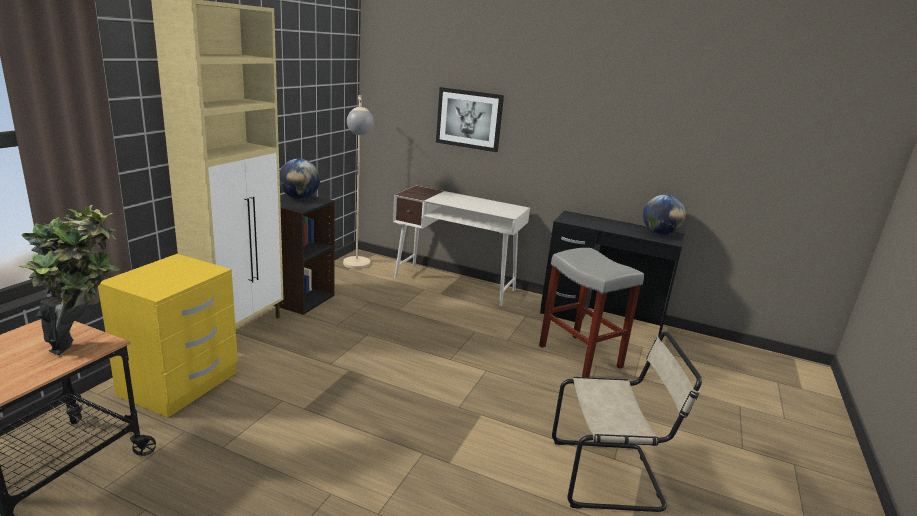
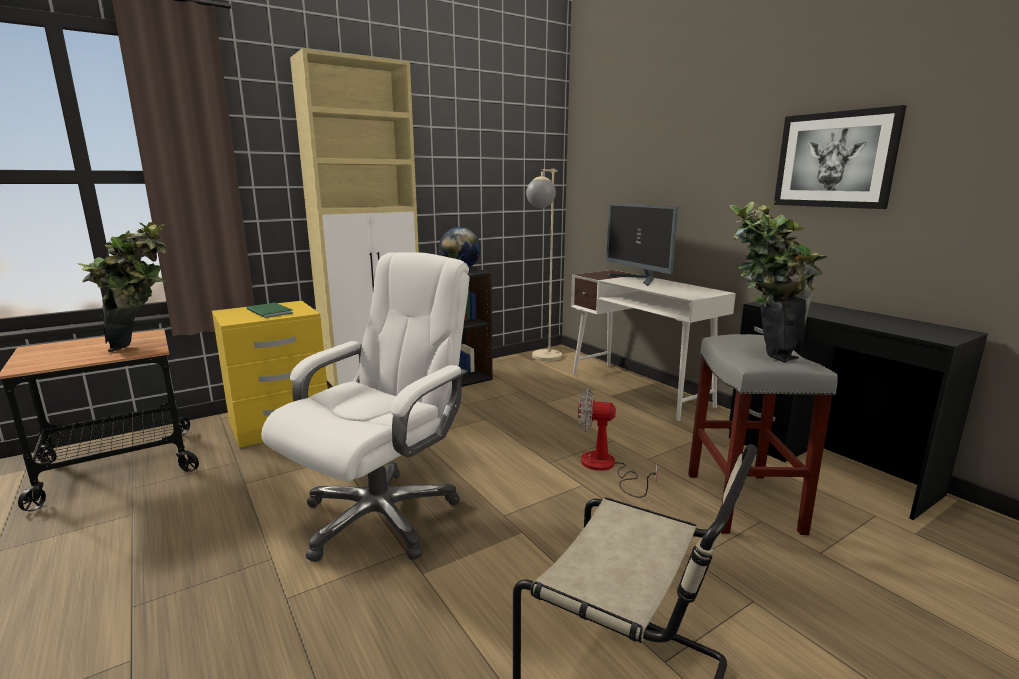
camera: 35 degrees right, 5 degrees down
picture [436,87,504,152] -> picture moved to [774,105,907,209]
globe [643,194,686,235] -> none
none -> green book [247,303,293,318]
none -> white office chair [261,252,470,562]
none -> fan [578,389,658,498]
none -> monitor [606,203,678,286]
none -> potted plant [730,201,828,362]

